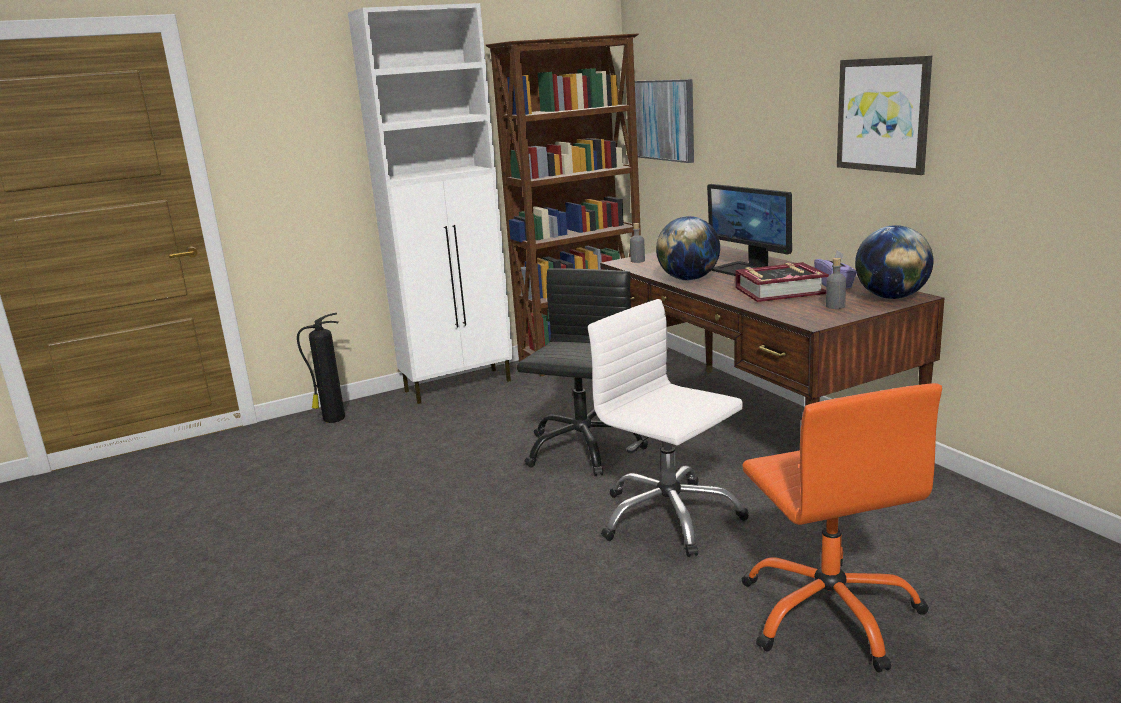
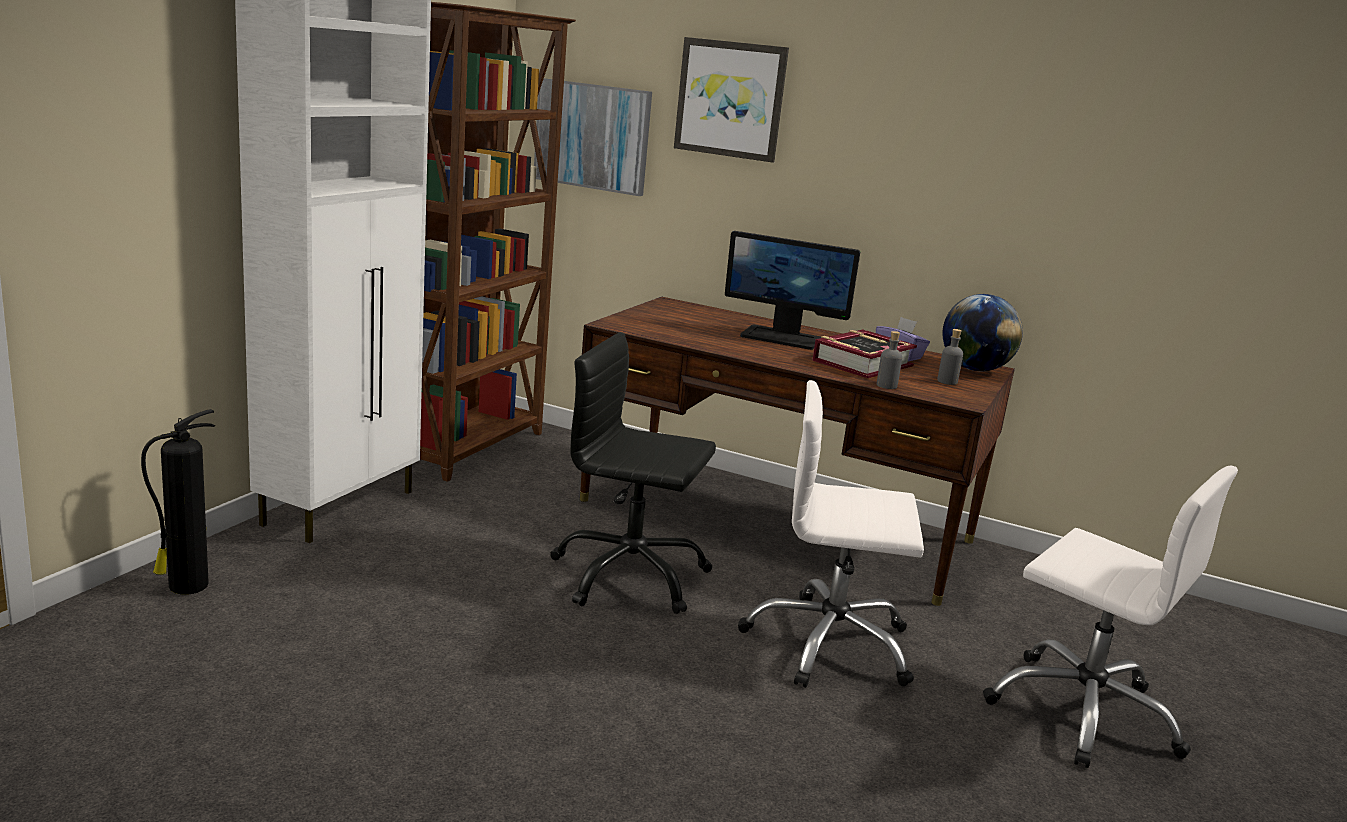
camera: 40 degrees left, 0 degrees up
black office chair [517,268,648,476] -> black office chair turned 60 degrees counterclockwise [550,332,716,614]
grey bottle [630,223,645,263] -> grey bottle moved to [877,331,902,389]
globe [656,216,720,280] -> none
orange office chair [742,383,942,672] -> white office chair [983,465,1238,768]
picture [837,56,932,175] -> picture moved to [674,37,789,163]

